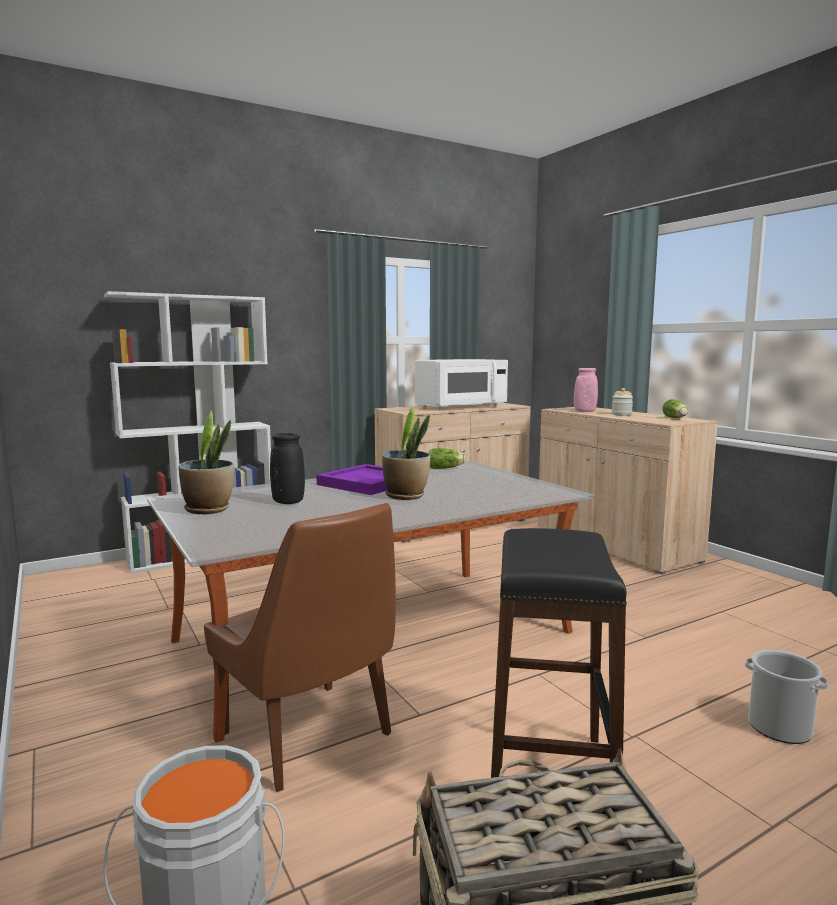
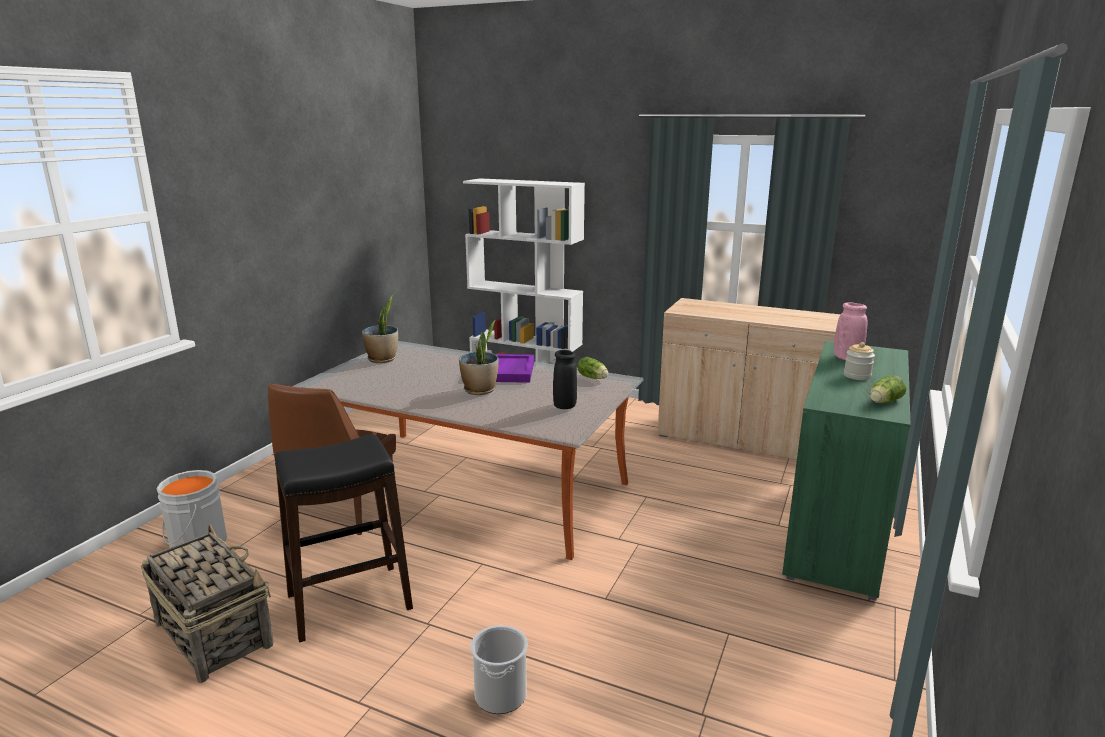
camera: 55 degrees right, 10 degrees up
black vase [270,433,305,504] -> black vase moved to [553,350,577,409]
white microwave [415,359,508,410] -> none
beige cabinet [538,407,718,575] -> green cabinet [782,341,911,601]

